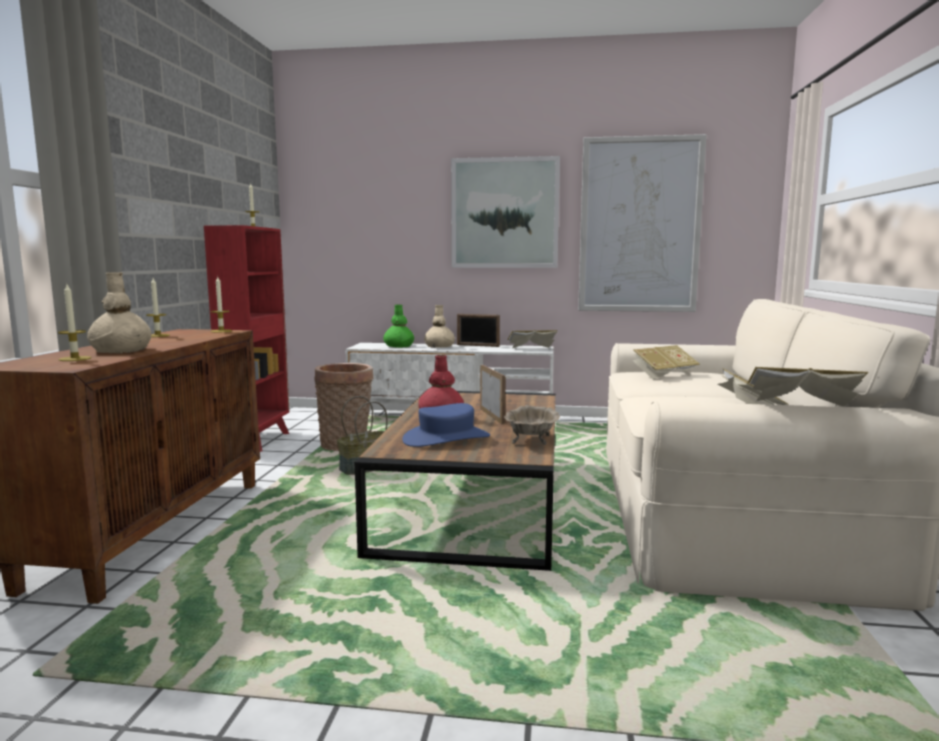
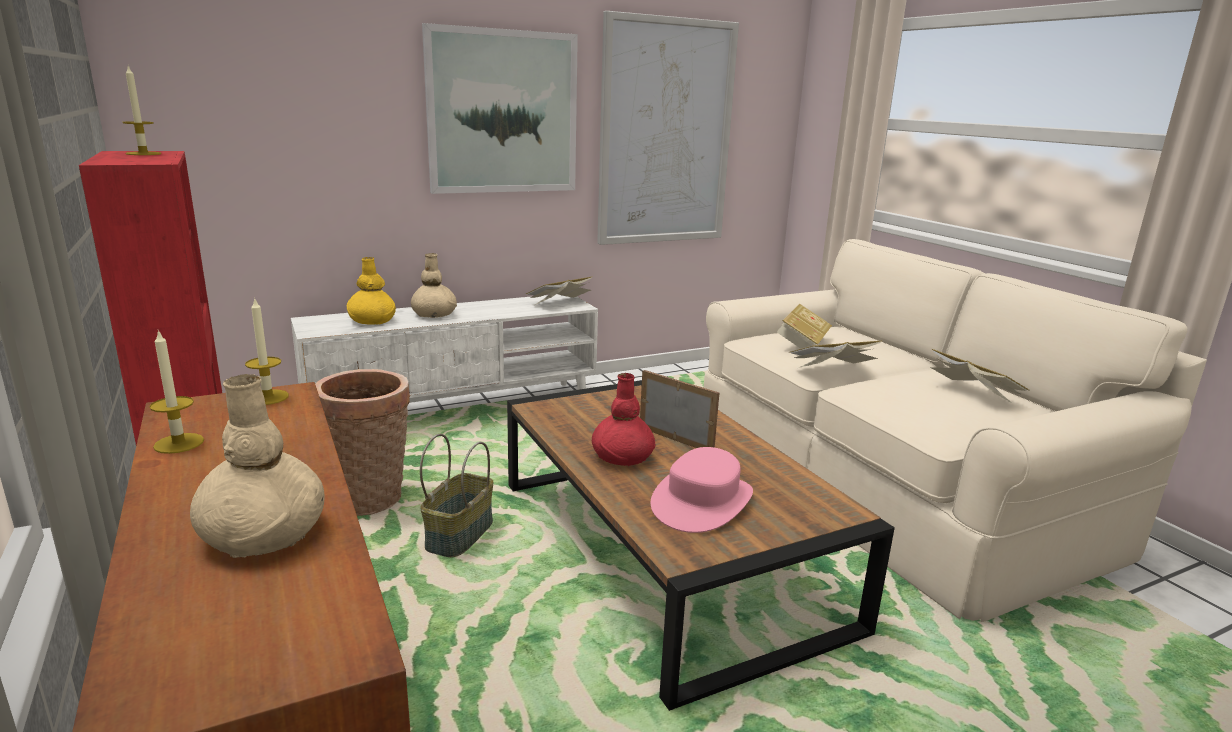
camera: 35 degrees left, 10 degrees up
candle [58,284,91,361] -> none
green vase [383,305,414,348] -> yellow vase [347,257,396,325]
blue hat [402,403,490,447] -> pink hat [651,447,753,533]
picture frame [457,314,500,347] -> none
beige bowl [504,405,560,445] -> none
book [748,367,868,407] -> book moved to [789,341,881,368]

